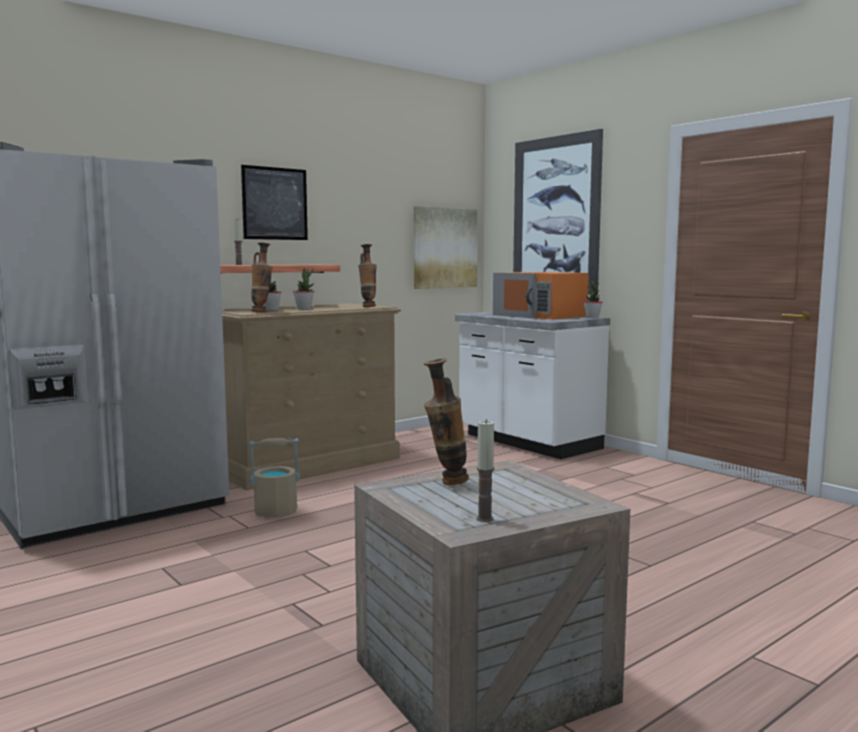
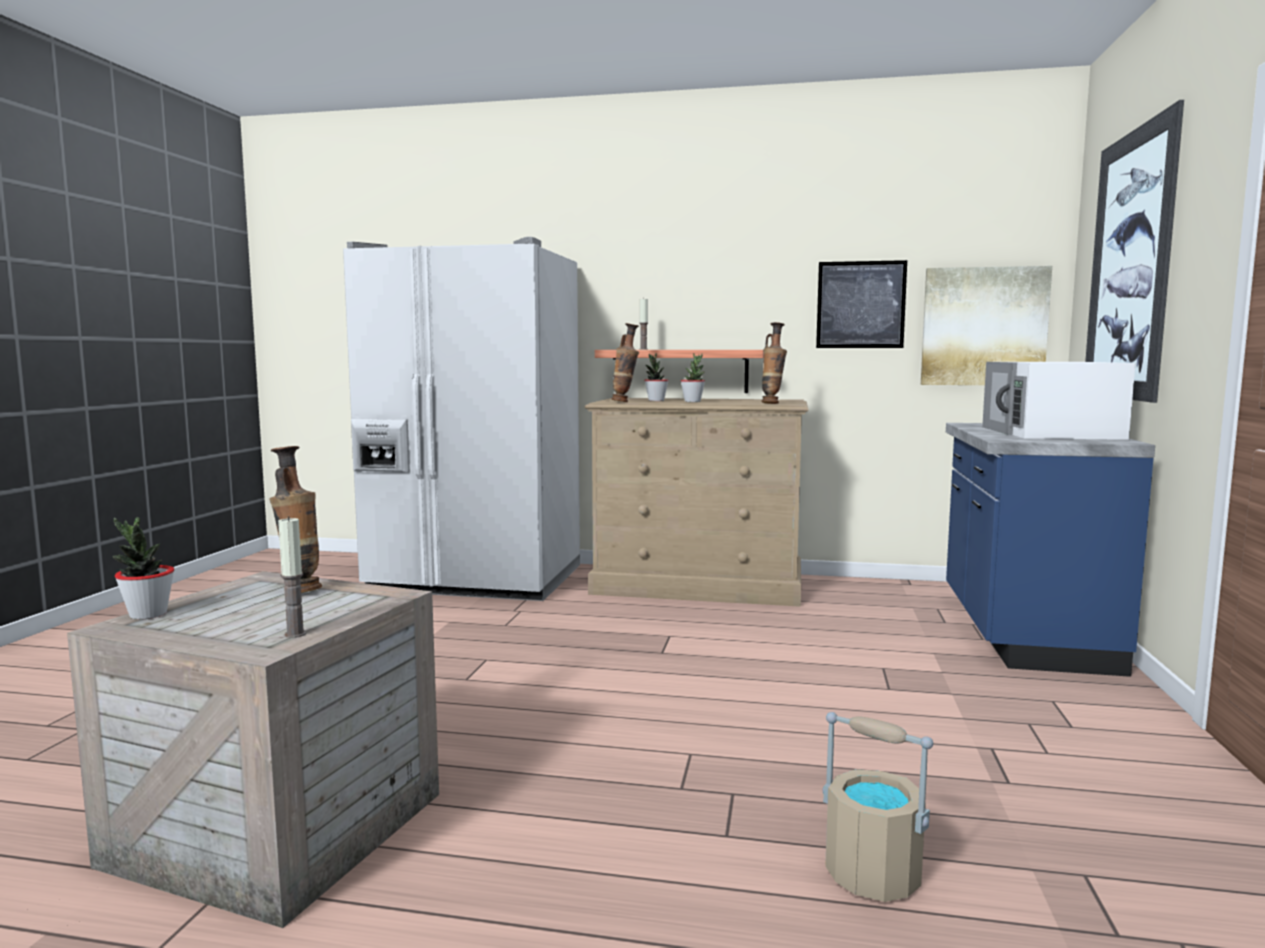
camera: 50 degrees right, 0 degrees up
picture [241,165,308,240] -> picture moved to [816,260,907,348]
beige bucket [249,438,300,518] -> beige bucket moved to [822,712,933,902]
white counter [455,312,610,459] -> blue counter [946,423,1155,677]
candle [476,419,494,522] -> candle moved to [278,516,306,638]
orange microwave [493,272,589,319] -> white microwave [982,362,1135,440]
potted plant [583,281,603,318] -> potted plant moved to [113,517,174,620]

